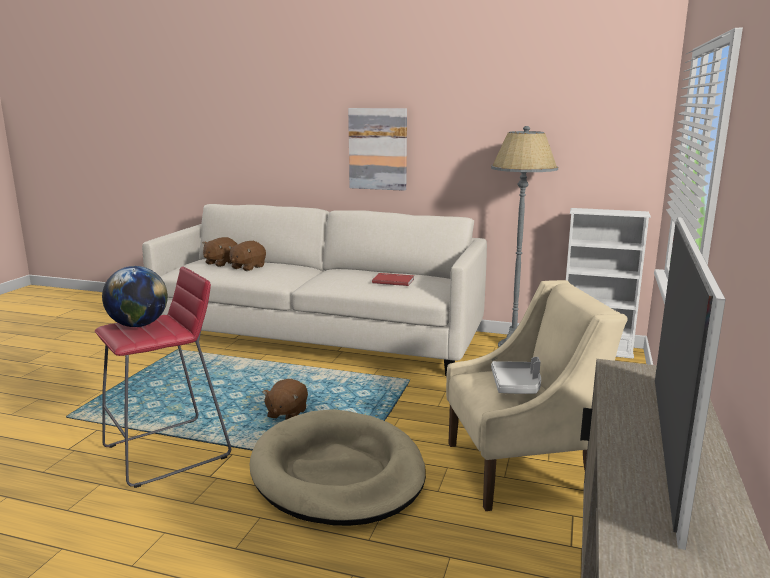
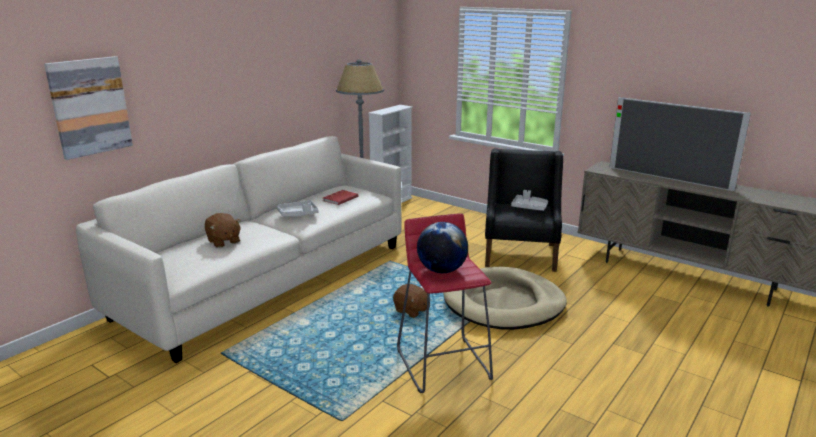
camera: 70 degrees left, 5 degrees up
brown plush toy [203,237,237,267] -> none
picture [348,108,407,191] -> picture moved to [44,56,133,160]
beige armchair [446,280,628,511] -> black armchair [485,148,563,272]
none -> grey tray [277,200,319,217]

